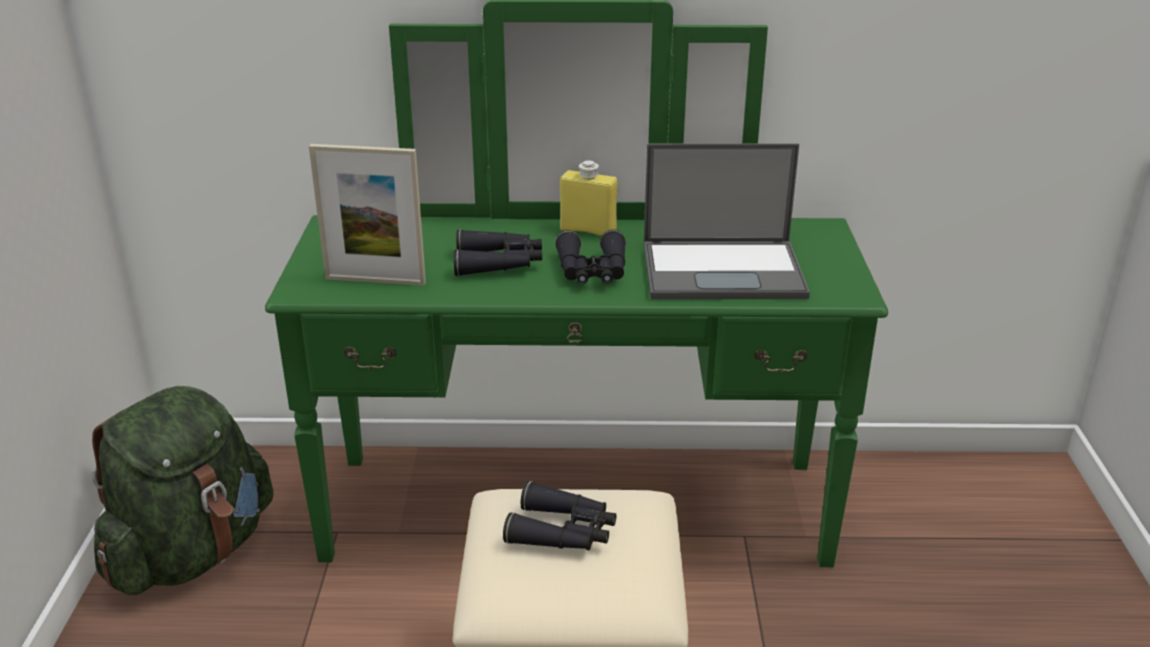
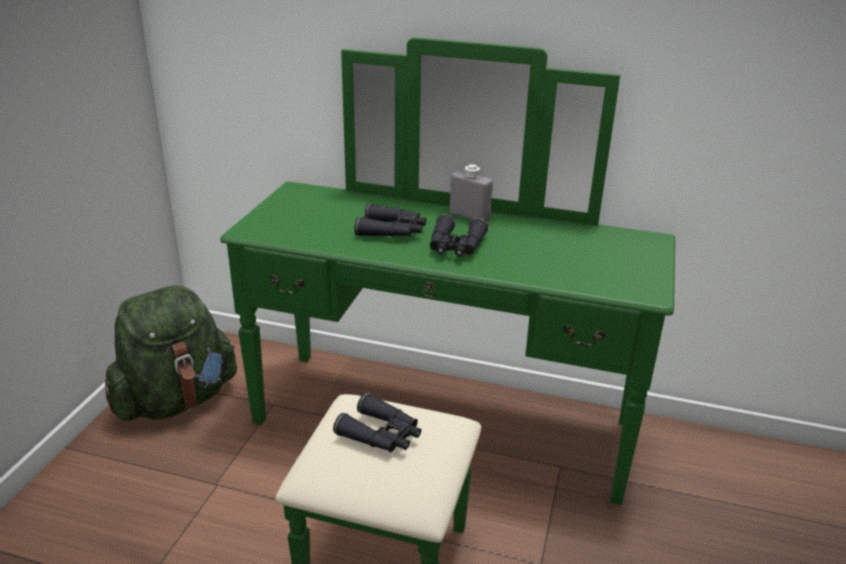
camera: 15 degrees right, 0 degrees up
picture frame [309,144,426,285] -> none
yellow bottle [560,161,618,236] -> grey bottle [449,164,493,222]
laptop [644,143,810,299] -> none

